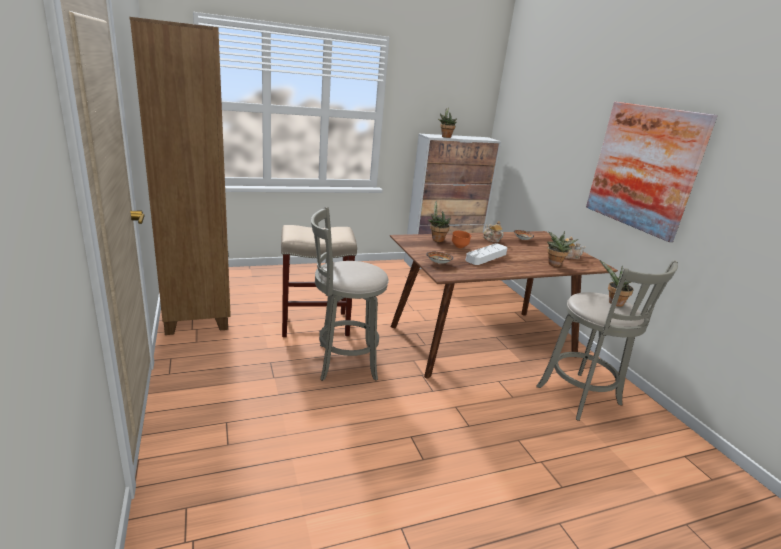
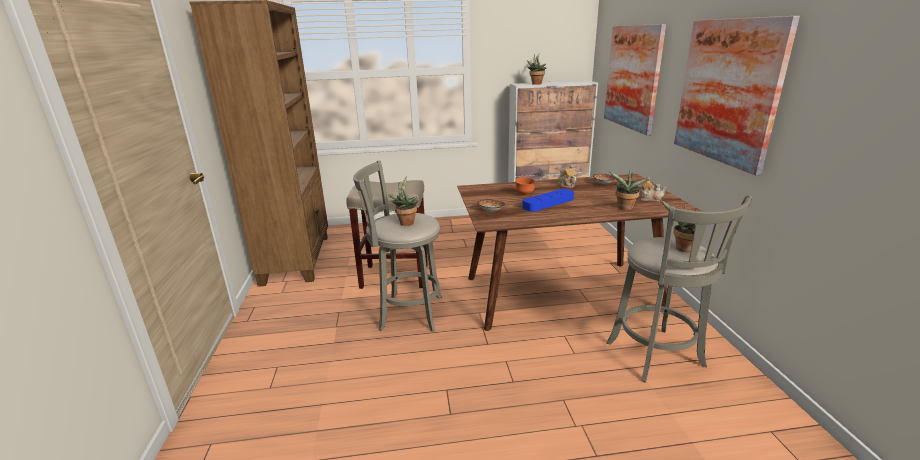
camera: 15 degrees right, 0 degrees up
potted plant [427,201,451,242] -> potted plant moved to [388,177,419,226]
white tray [466,244,508,265] -> blue tray [522,189,574,212]
none -> picture [604,24,666,135]

